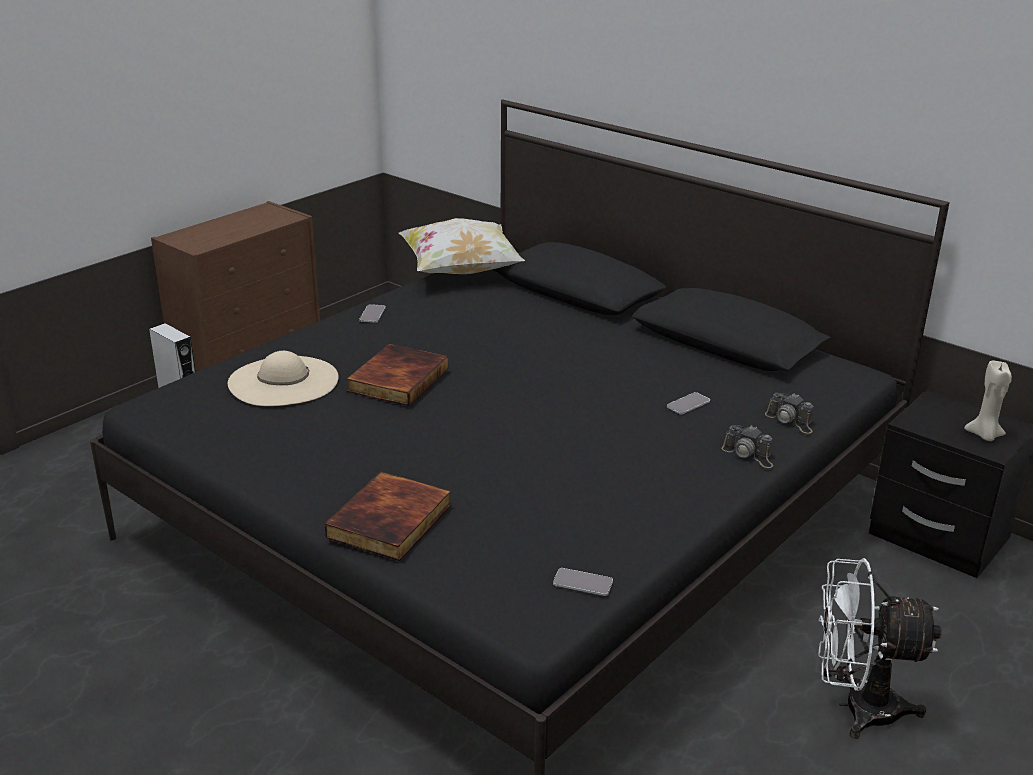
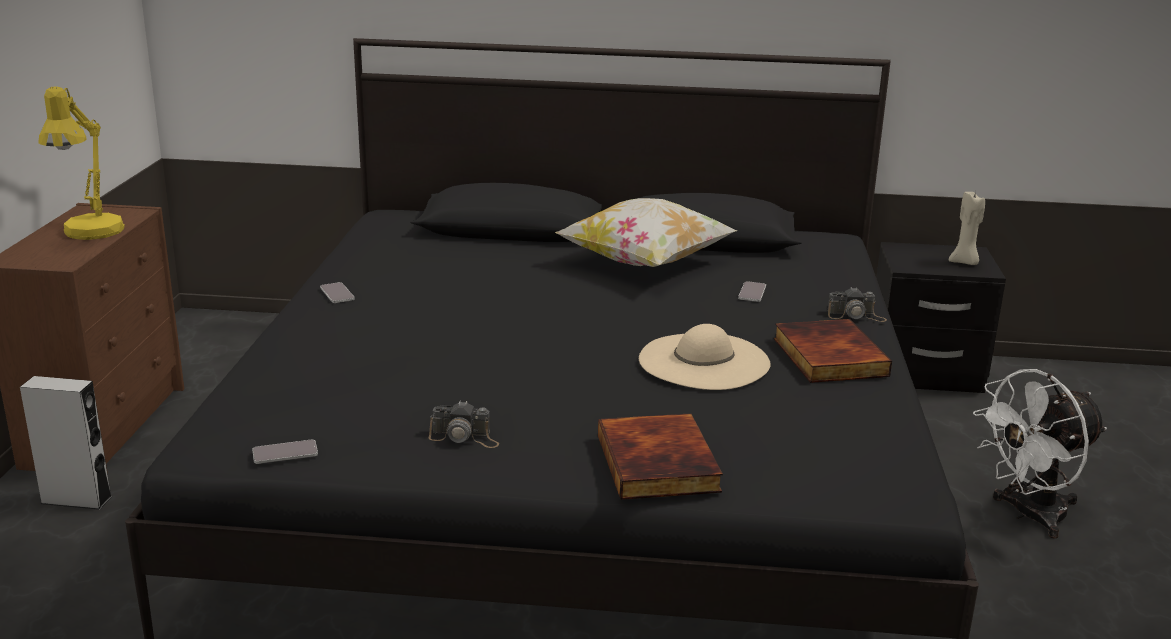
camera: 35 degrees left, 5 degrees down
beige hat [228,351,339,406] -> beige hat moved to [639,324,770,390]
book [347,344,448,406] -> book moved to [774,319,892,383]
pillow [399,218,525,274] -> pillow moved to [555,198,738,267]
phone [553,568,613,596] -> phone moved to [252,440,318,464]
camera [765,393,814,434] -> camera moved to [429,401,499,448]
none -> yellow table lamp [38,86,125,240]

